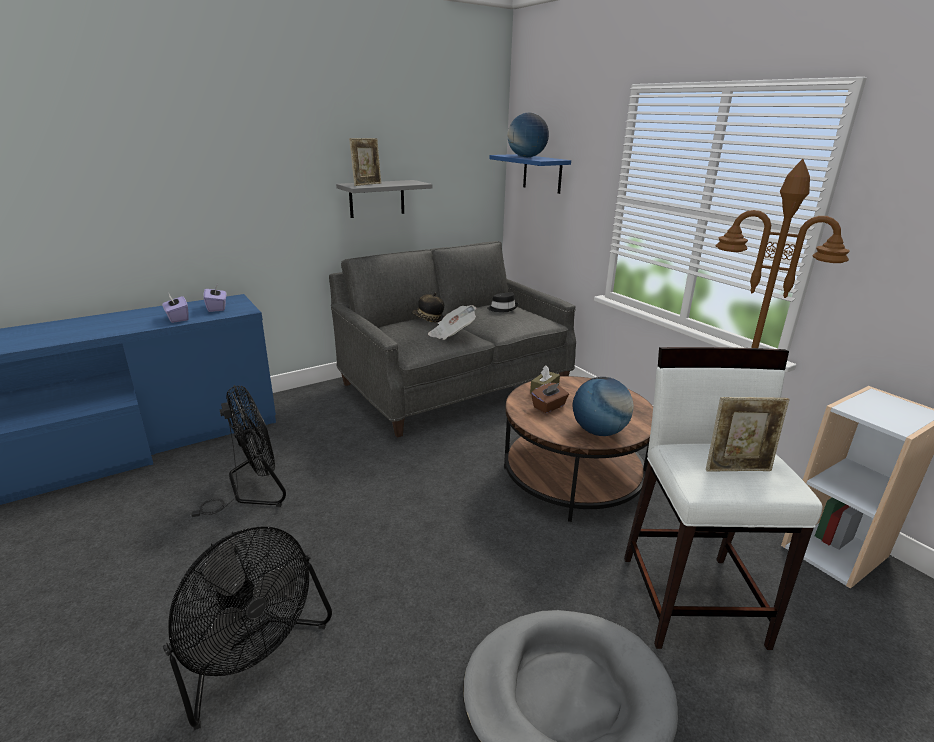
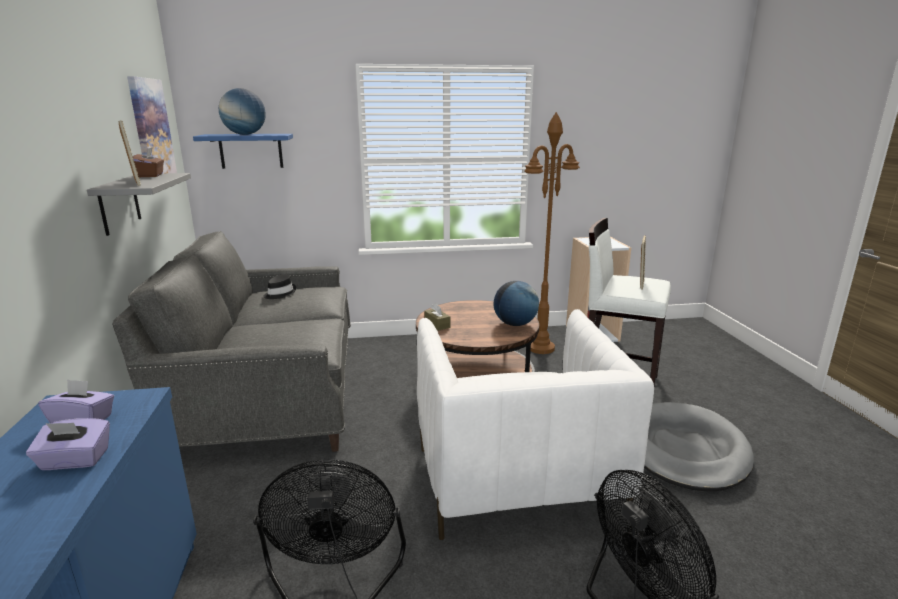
camera: 65 degrees left, 5 degrees down
hat [412,293,444,322] -> none
newspaper [428,305,477,340] -> none
brown tissue box [531,383,569,413] -> brown tissue box moved to [133,147,164,177]
none -> picture [127,76,177,173]
none -> white armchair [417,309,654,540]

